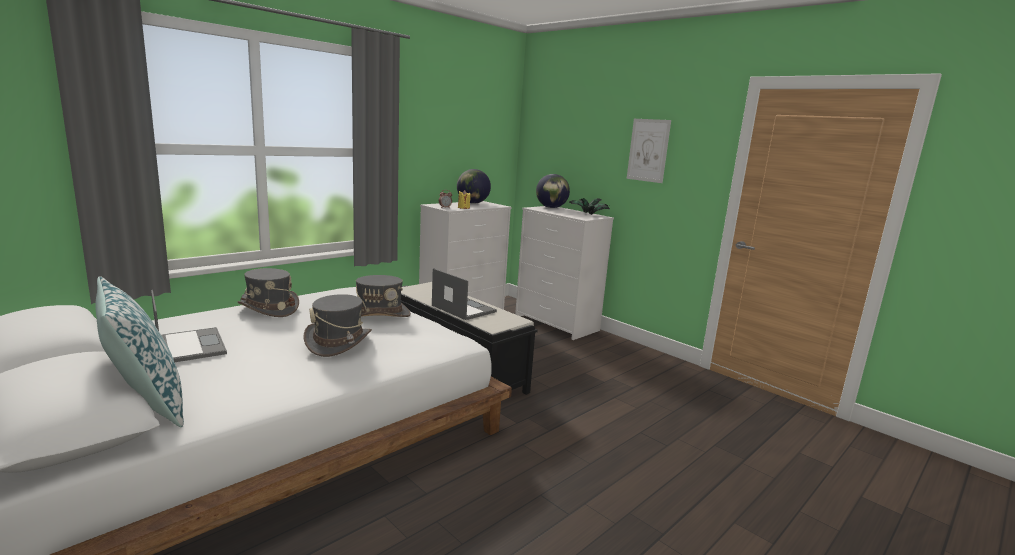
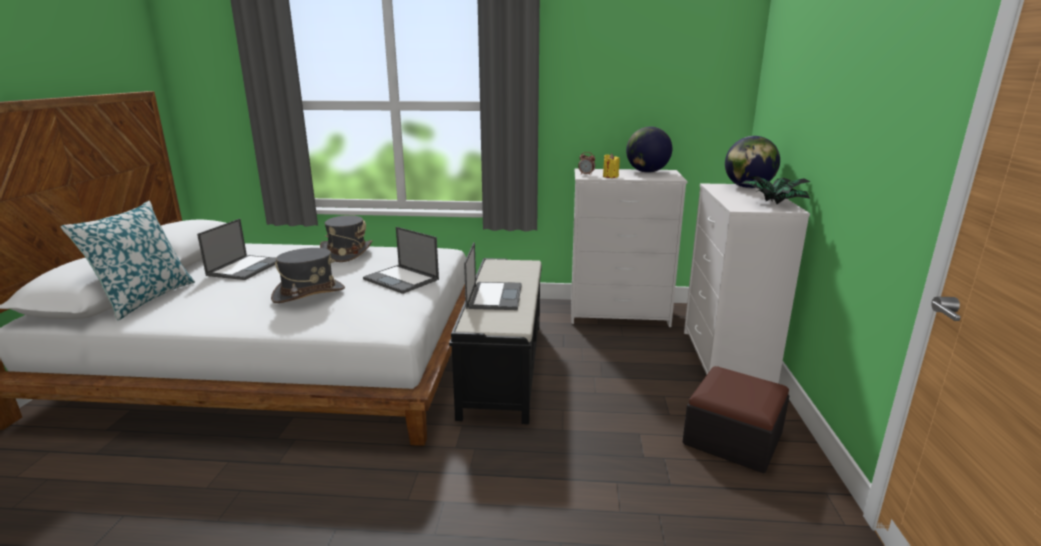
camera: 50 degrees right, 5 degrees up
grey hat [356,275,411,317] -> laptop [363,227,439,294]
picture [627,119,671,183] -> none
none -> ottoman [683,366,789,473]

